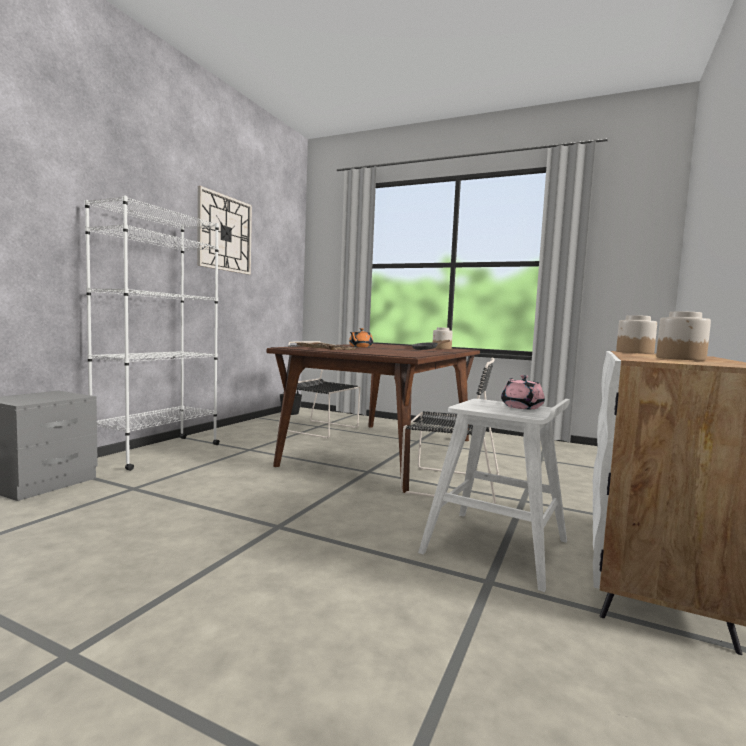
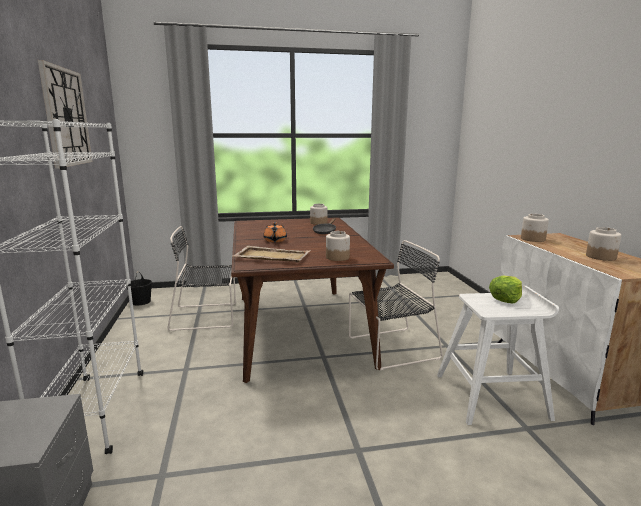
camera: 35 degrees left, 10 degrees up
pink teapot [501,375,545,409] -> lettuce [489,275,522,303]
none -> jar [326,231,350,261]

